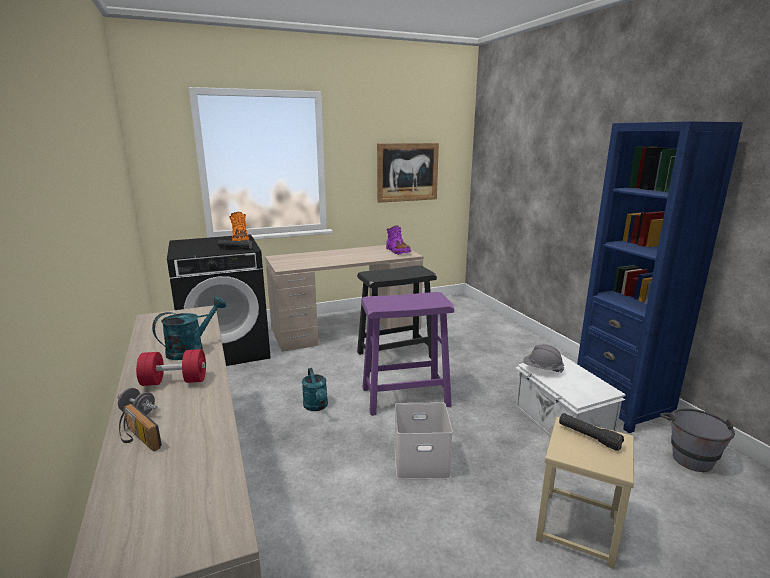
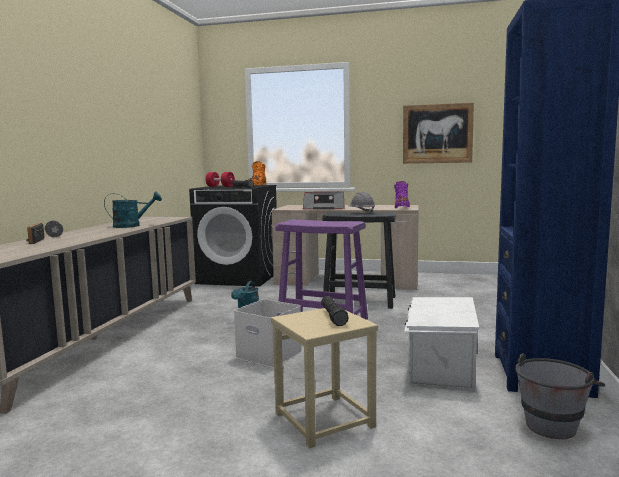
camera: 35 degrees right, 10 degrees down
red dumbbell [136,349,206,386] -> red dumbbell moved to [206,172,235,187]
grey hard hat [523,344,564,373] -> grey hard hat moved to [349,192,375,214]
none -> radio [303,192,344,209]

